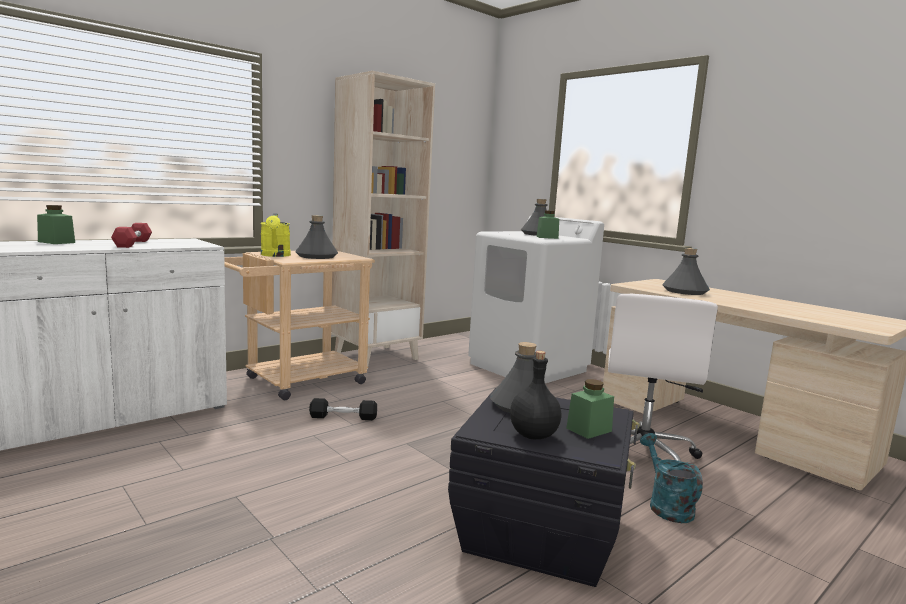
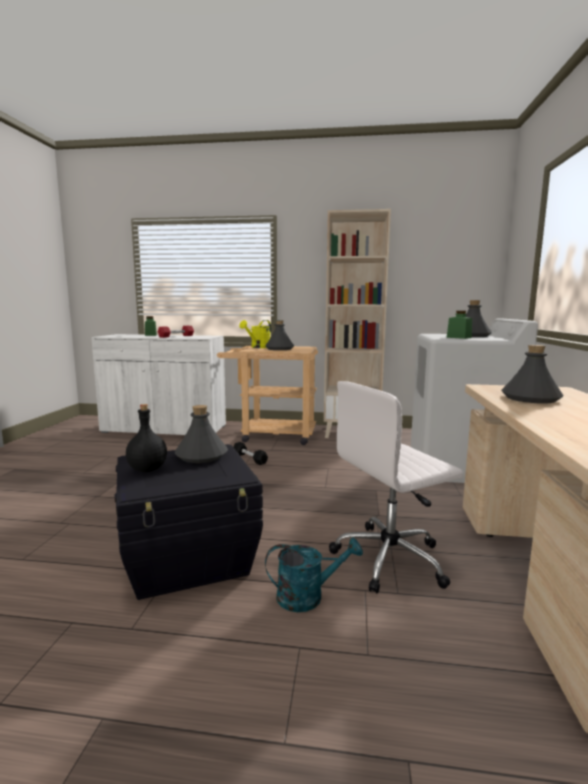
camera: 50 degrees right, 0 degrees up
green jar [566,379,614,439] -> none
turquoise watering can [640,433,703,523] -> turquoise watering can turned 45 degrees clockwise [265,538,363,612]

